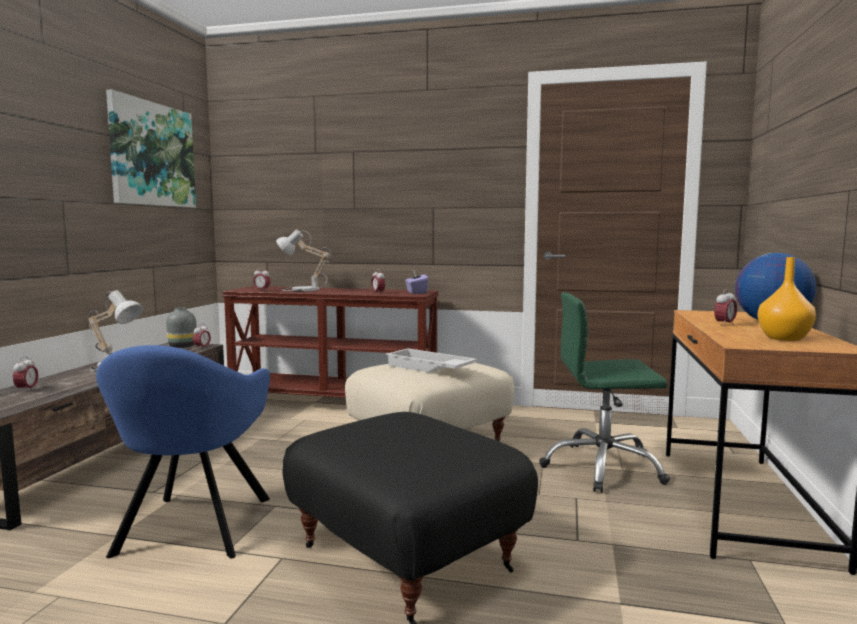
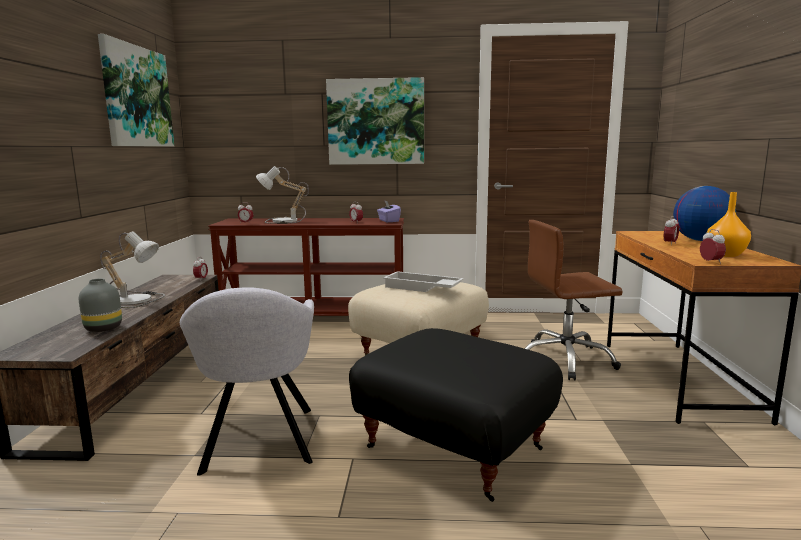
camera: 10 degrees left, 5 degrees up
alarm clock [13,357,38,392] -> alarm clock moved to [700,229,726,264]
blue armchair [96,345,270,558] -> grey armchair [180,287,314,476]
grey vase [166,307,197,348] -> grey vase moved to [79,278,122,332]
green office chair [539,292,670,493] -> brown office chair [524,220,623,380]
none -> picture [326,77,424,165]

